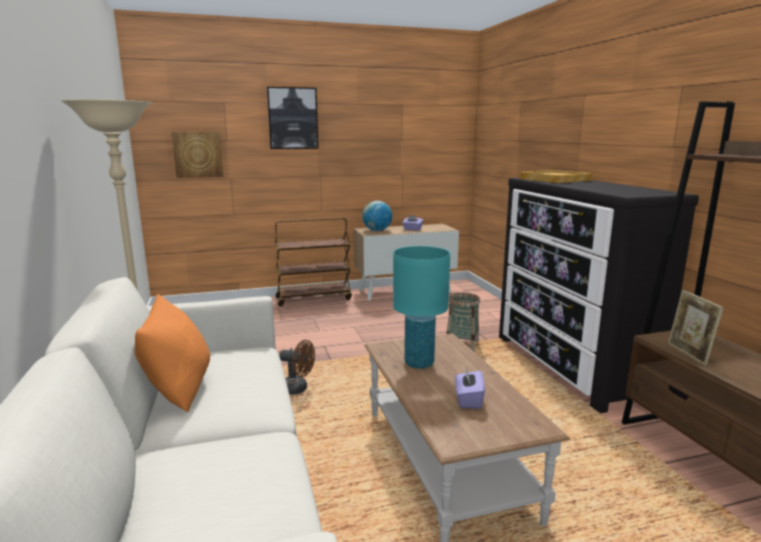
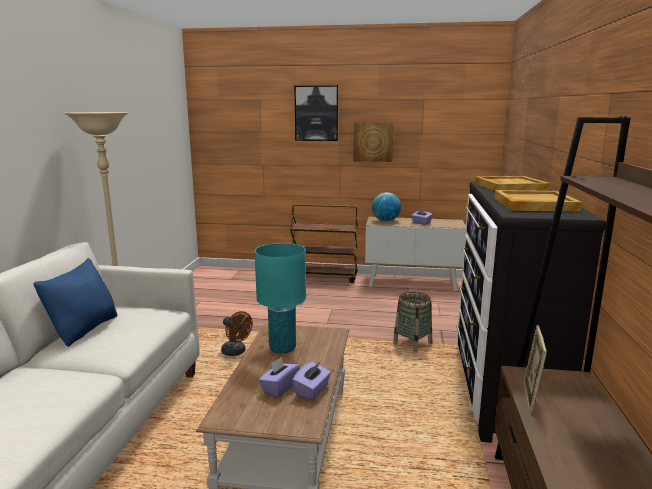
camera: 25 degrees right, 0 degrees up
orange pillow [134,294,210,412] -> blue pillow [34,258,117,347]
picture [172,132,223,178] -> picture moved to [354,122,394,162]
none -> purple tissue box [292,362,331,400]
none -> beige tray [494,190,582,212]

